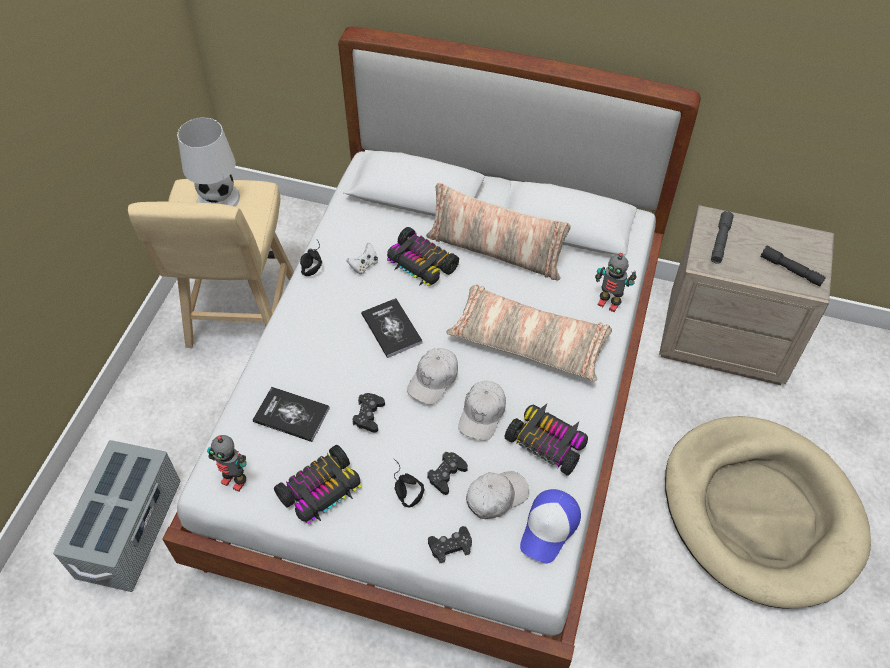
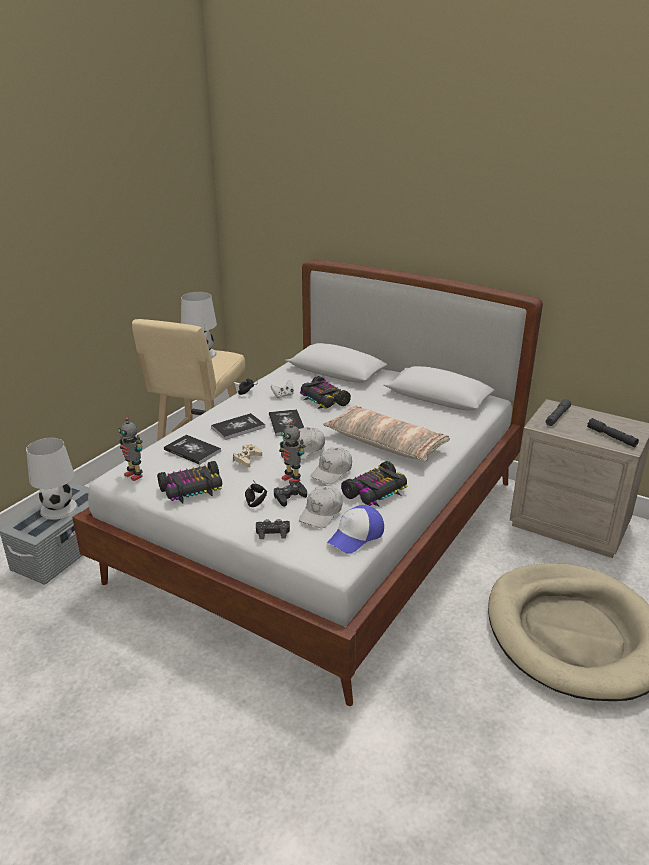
camera: 15 degrees right, 25 degrees down
black game controller [352,393,385,433] -> beige game controller [233,444,262,467]
pillow [426,183,571,281] -> none
white cap [466,471,529,519] -> white cap turned 135 degrees clockwise [299,486,343,528]
toy car [505,404,588,475] -> toy car turned 90 degrees clockwise [341,461,408,507]
toy robot [595,253,637,312] -> toy robot moved to [279,421,305,483]
none -> white table lamp [26,438,78,520]
none -> book [211,413,265,440]

